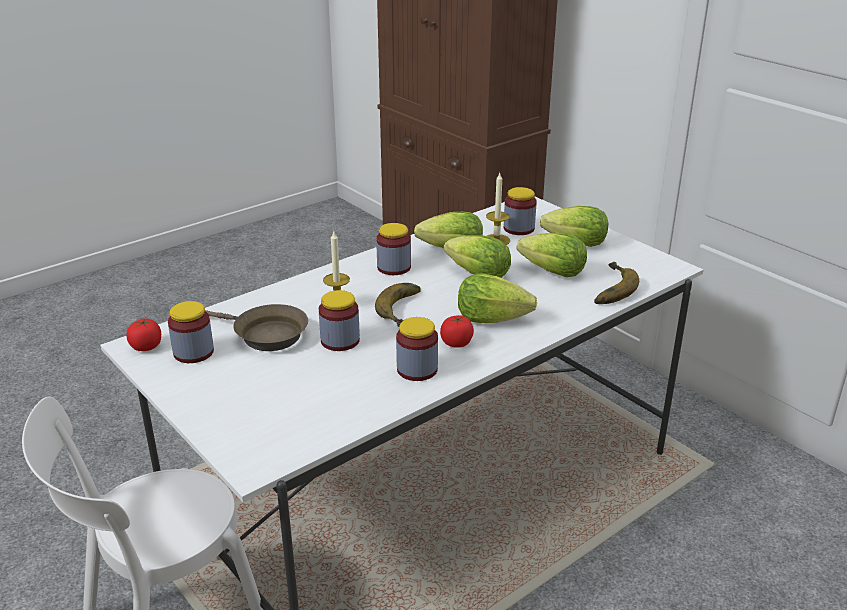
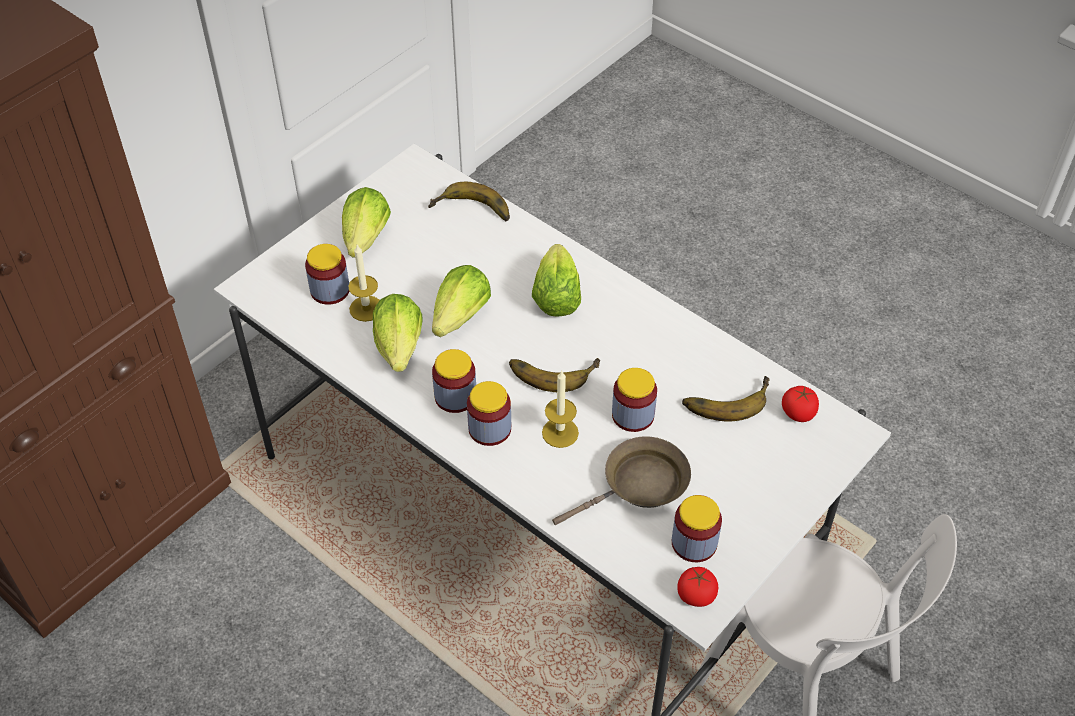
camera: 100 degrees left, 20 degrees up
brown frying pan [205,304,308,351] -> brown frying pan turned 45 degrees clockwise [552,436,691,525]
jar [396,317,438,381] -> jar moved to [467,381,511,446]
tomato [440,315,474,348] -> tomato moved to [782,386,819,422]
lettuce [517,233,587,277] -> none
none -> banana [682,376,770,421]

